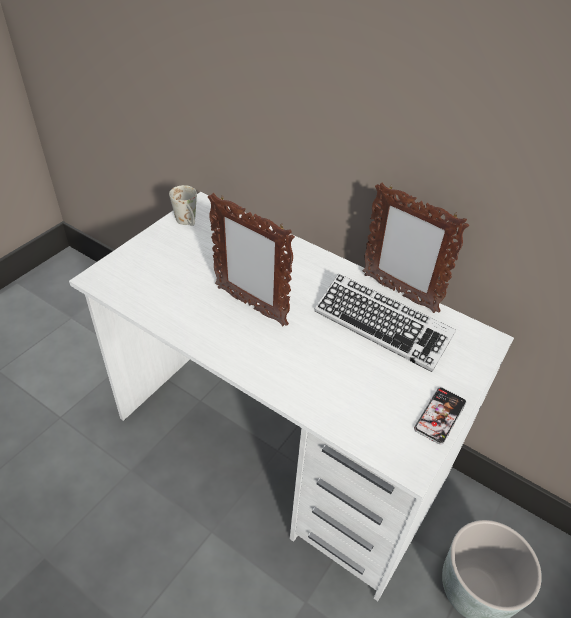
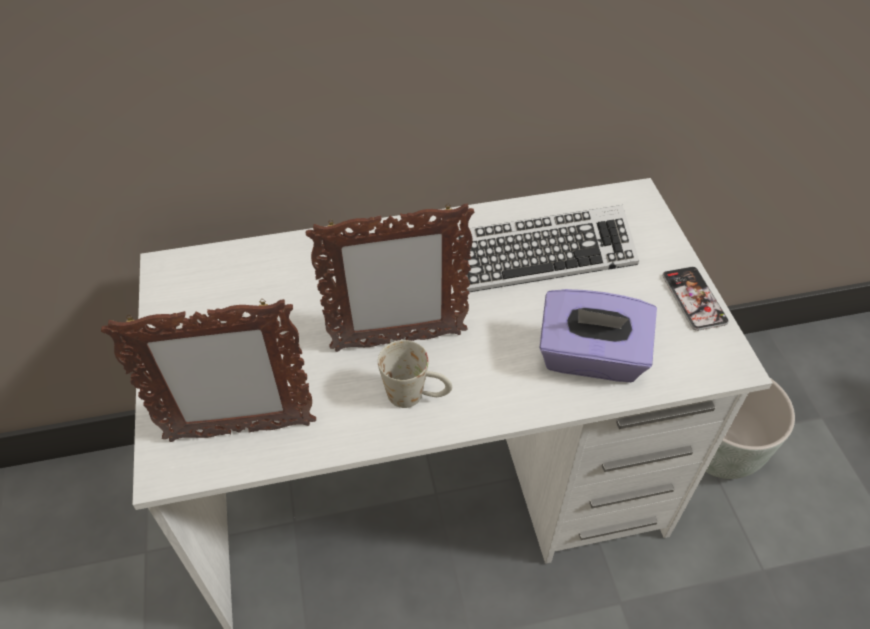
camera: 45 degrees left, 5 degrees up
white mug [169,185,197,226] -> white mug moved to [378,340,452,408]
picture frame [362,182,469,313] -> picture frame moved to [101,299,316,442]
none -> purple tissue box [539,289,657,382]

